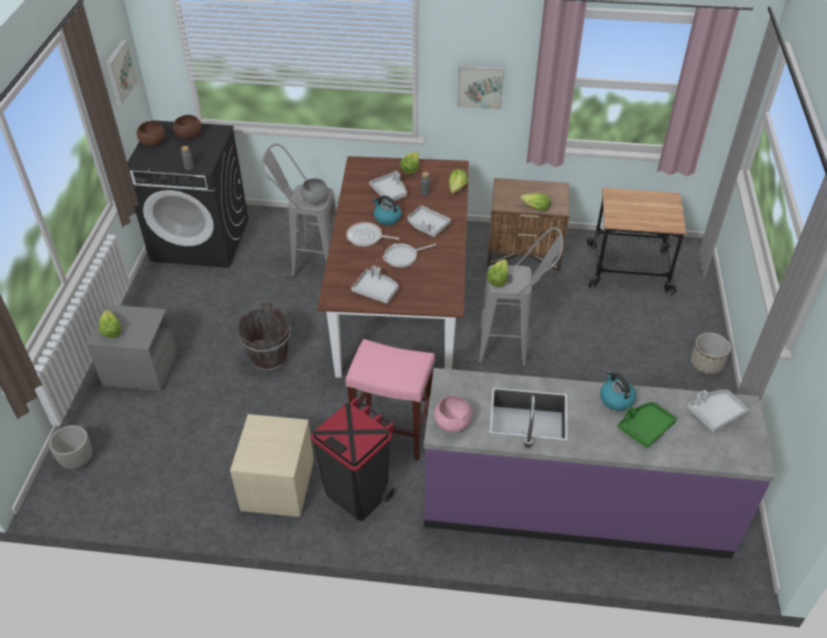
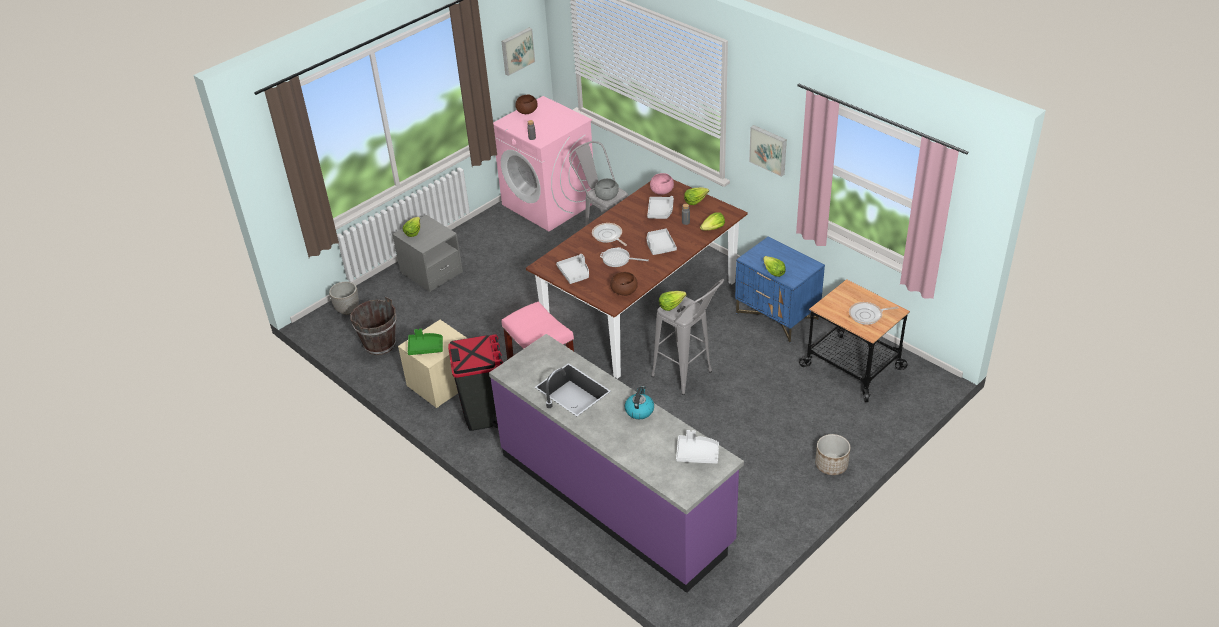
camera: 40 degrees right, 5 degrees down
black washing machine [127,120,249,268] -> pink washing machine [493,96,593,231]
brown bowl [173,115,201,139] -> brown bowl moved to [610,272,638,296]
brown bucket [237,302,291,372] -> brown bucket moved to [350,297,396,355]
kettle [372,195,402,225] -> none
pink bowl [434,396,472,432] -> pink bowl moved to [650,173,674,195]
brown nightstand [487,178,569,272] -> blue nightstand [735,237,825,343]
green tray [617,402,677,448] -> green tray moved to [408,329,443,355]
none -> frying pan [849,302,899,325]

